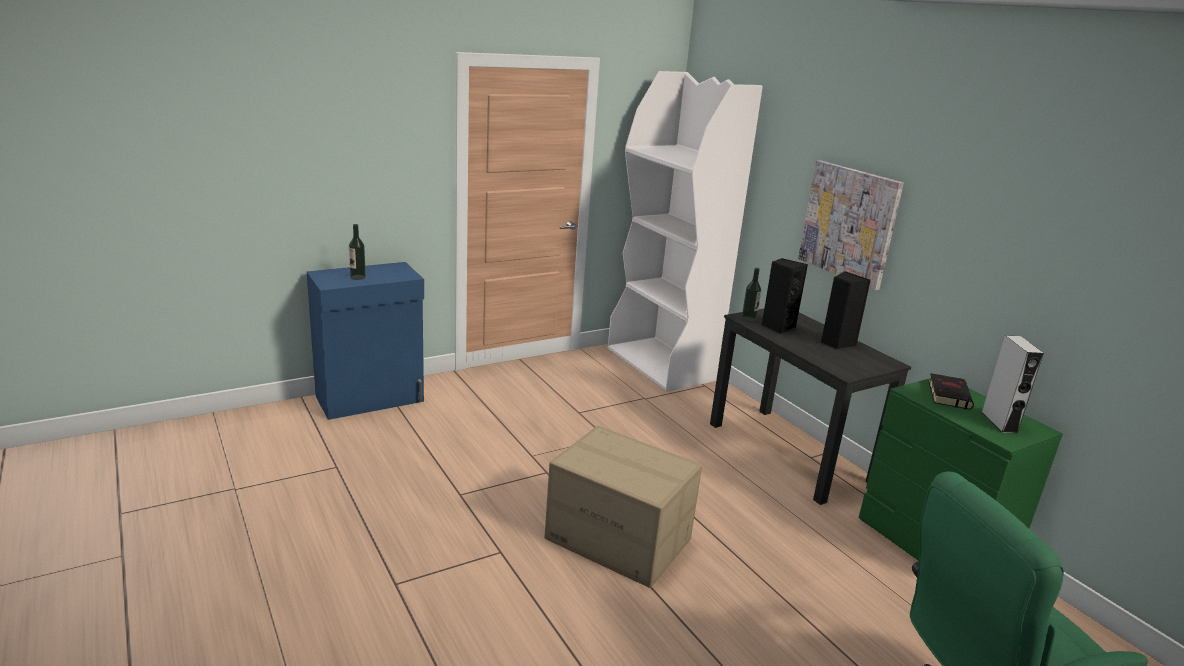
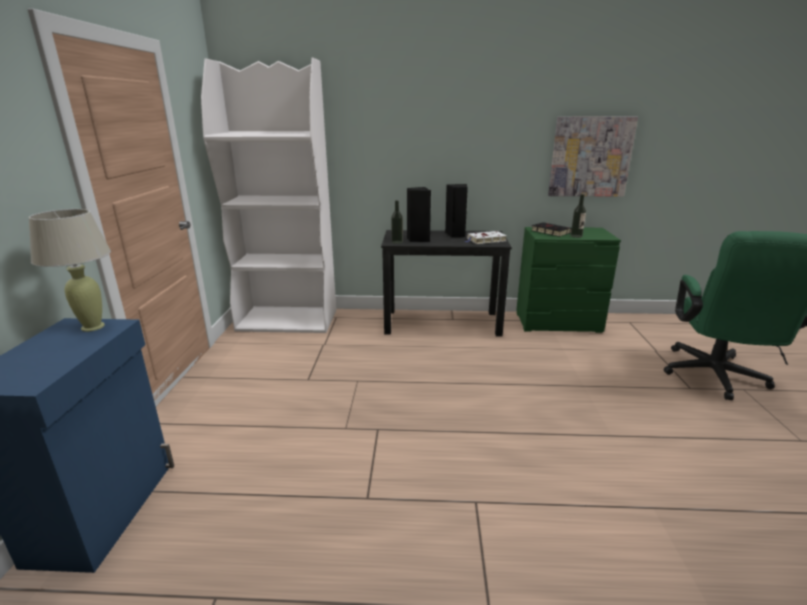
camera: 55 degrees left, 0 degrees up
bottle [349,224,366,280] -> bottle moved to [571,194,586,238]
cardboard box [544,426,702,588] -> none
picture [798,160,904,290] -> picture moved to [548,116,638,197]
grey speaker [981,335,1044,434] -> none
none -> beige table lamp [29,209,111,332]
none -> white book [465,231,507,244]

